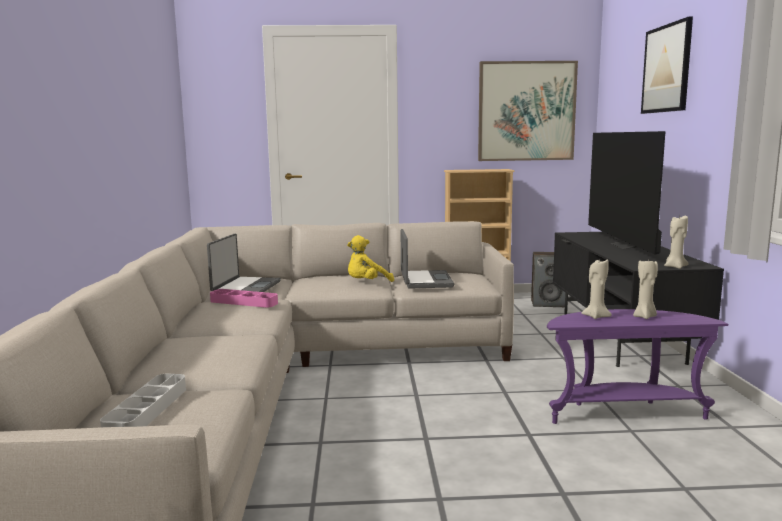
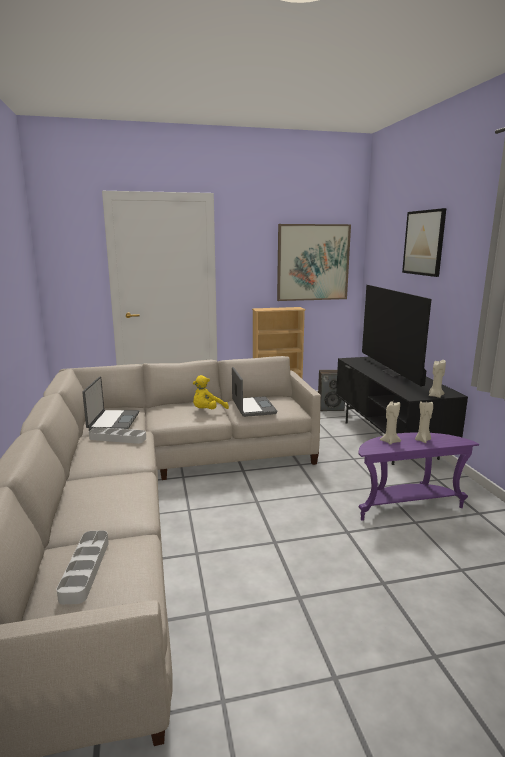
camera: 10 degrees left, 5 degrees up
pink tray [210,289,278,308] -> grey tray [89,427,146,444]

